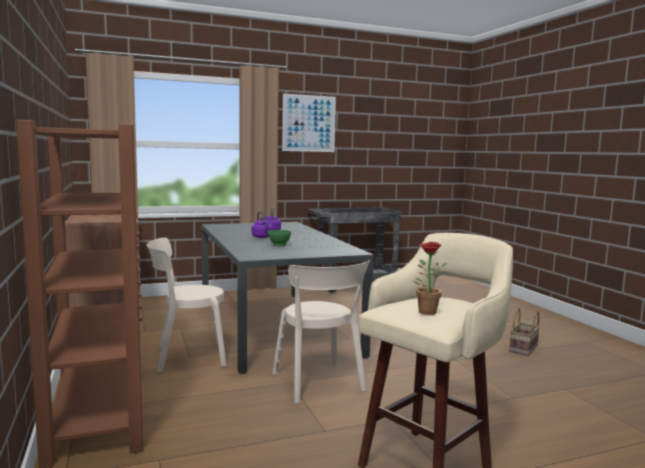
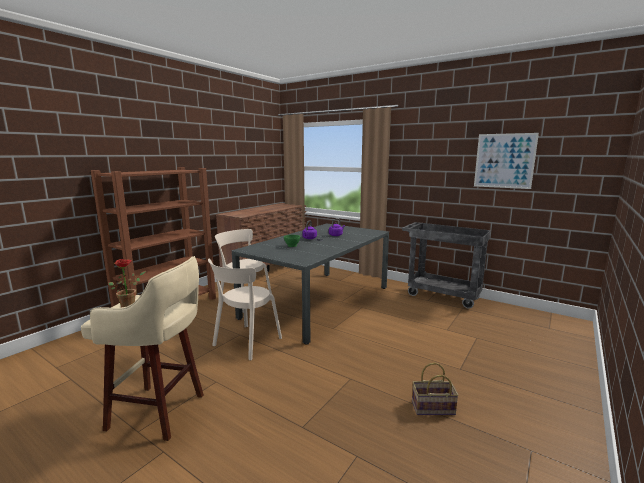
camera: 55 degrees right, 5 degrees up
picture [282,93,336,152] -> picture moved to [474,133,539,189]

